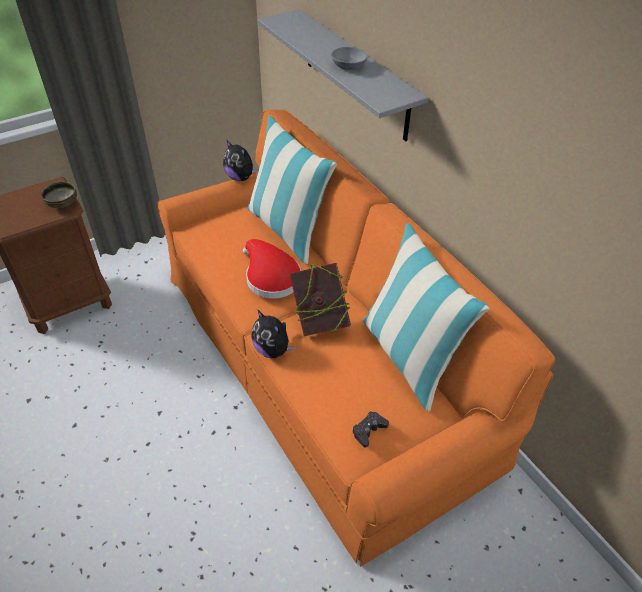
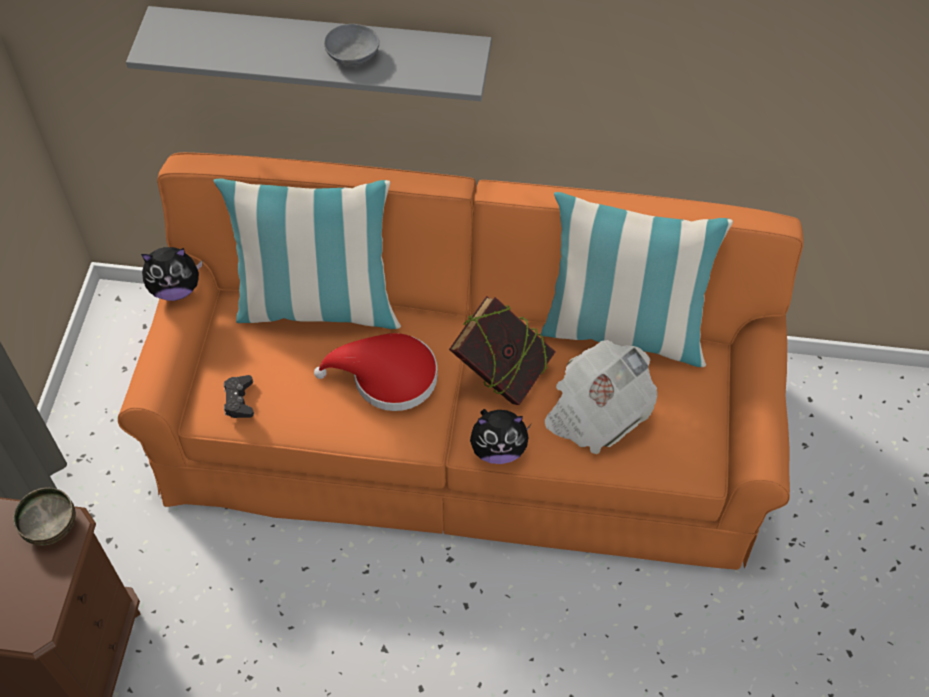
camera: 50 degrees left, 10 degrees up
black game controller [352,411,389,448] -> black game controller moved to [224,375,254,418]
none -> newspaper [544,340,657,454]

